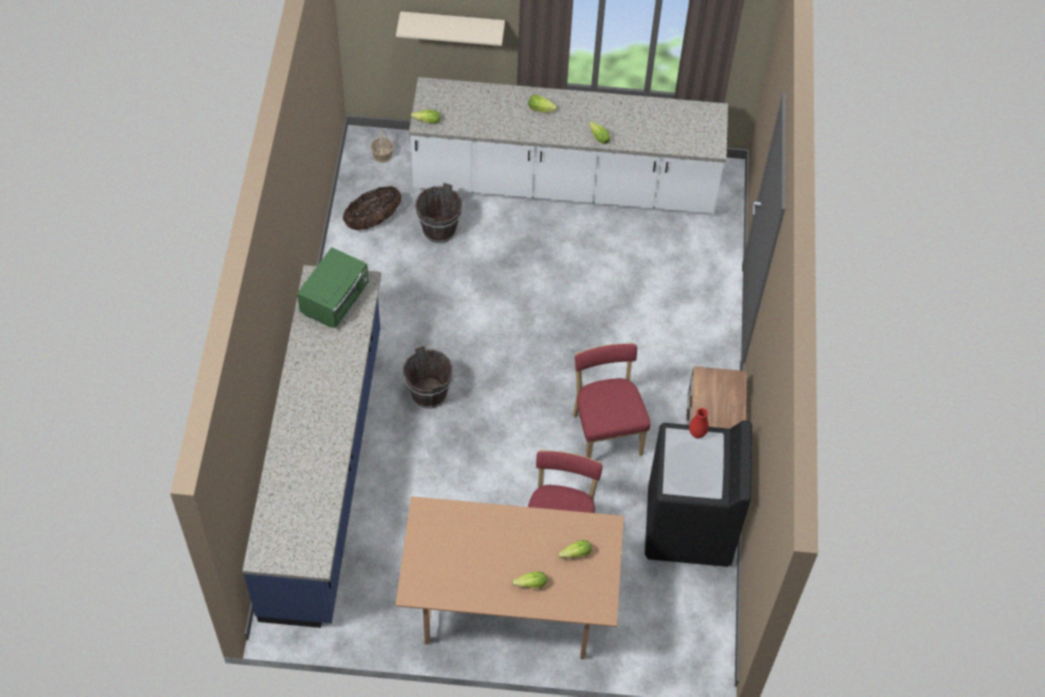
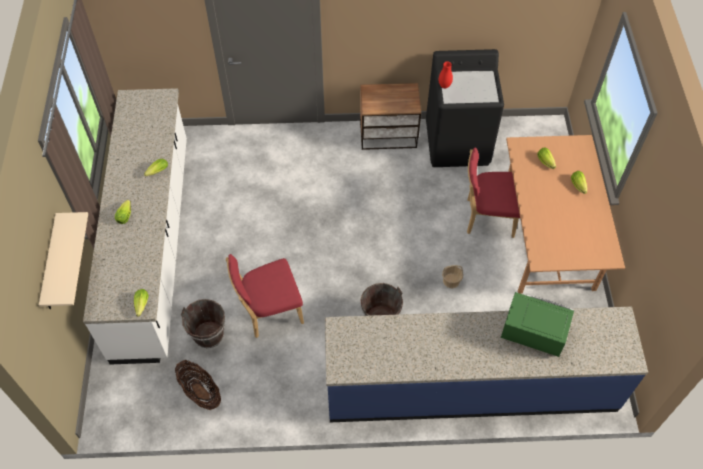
camera: 95 degrees left, 0 degrees up
green microwave [297,247,369,329] -> green microwave moved to [501,292,574,357]
basket [370,130,394,163] -> basket moved to [442,265,463,288]
red chair [573,342,651,458] -> red chair moved to [226,254,304,338]

